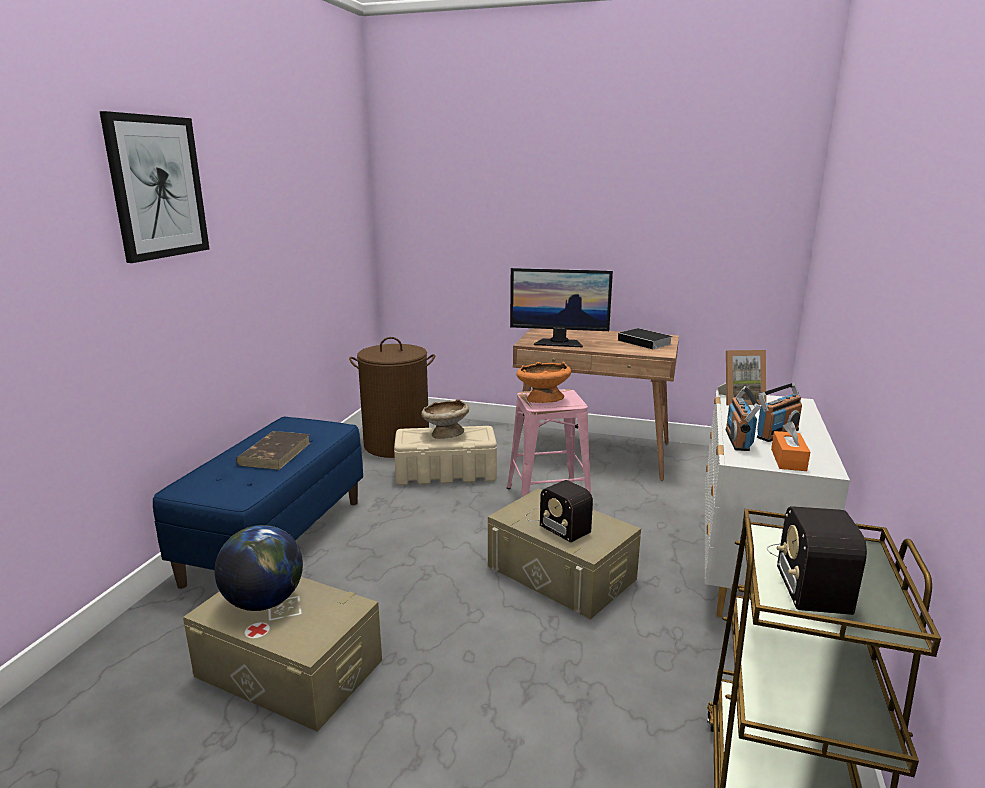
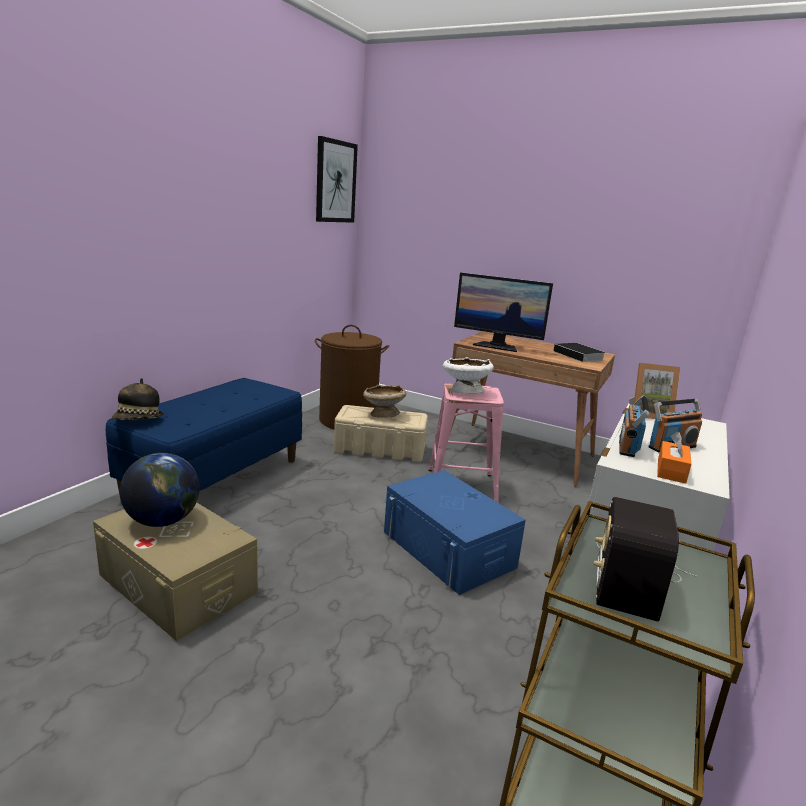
camera: 10 degrees right, 0 degrees up
picture [99,111,209,263] -> picture moved to [316,136,358,223]
brown book [236,431,310,470] -> none
beige storage box [488,488,641,619] -> blue storage box [384,470,526,595]
orange bowl [517,362,571,403] -> white bowl [443,357,494,394]
radio [525,480,593,543] -> none
none -> hat [112,378,164,420]

